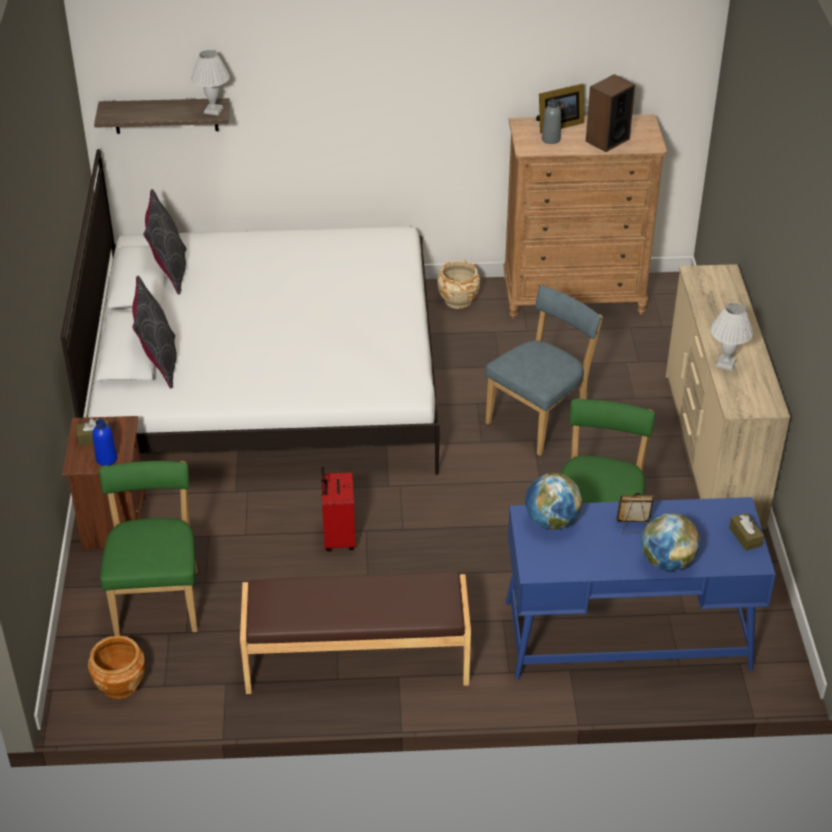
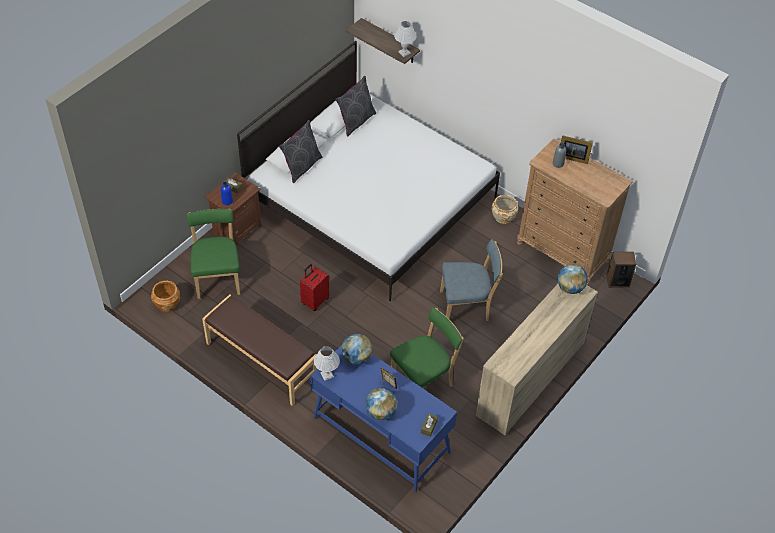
camera: 40 degrees right, 10 degrees up
green chair [99,461,198,636] -> green chair turned 45 degrees counterclockwise [186,209,240,299]
speaker [586,74,635,152] -> speaker moved to [607,252,636,287]
white table lamp [710,303,753,371] -> white table lamp moved to [314,346,340,381]
none -> globe [557,264,588,294]

